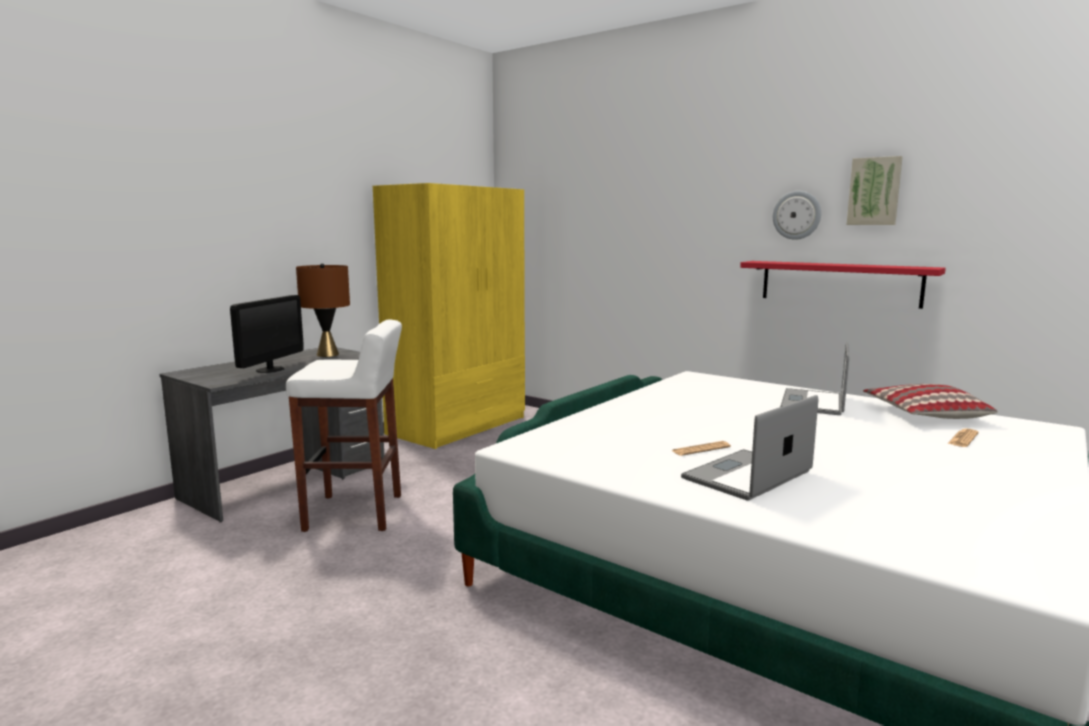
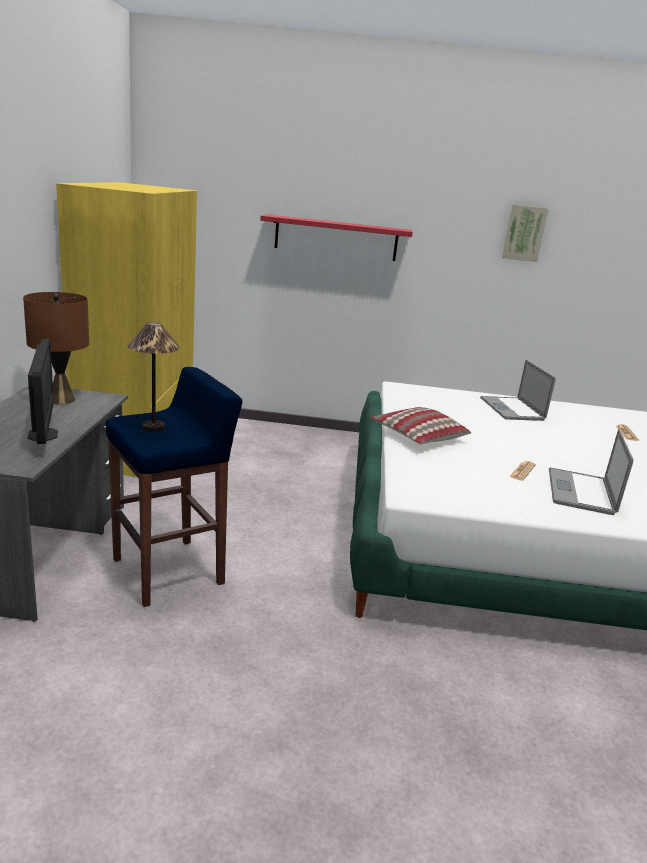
camera: 35 degrees left, 10 degrees up
white stool [286,319,402,532] -> blue stool [106,367,243,607]
red shelf [740,261,946,309] -> red shelf moved to [260,214,413,261]
wall clock [773,191,821,240] -> none
pillow [863,384,998,419] -> pillow moved to [370,407,471,445]
none -> table lamp [127,322,180,432]

